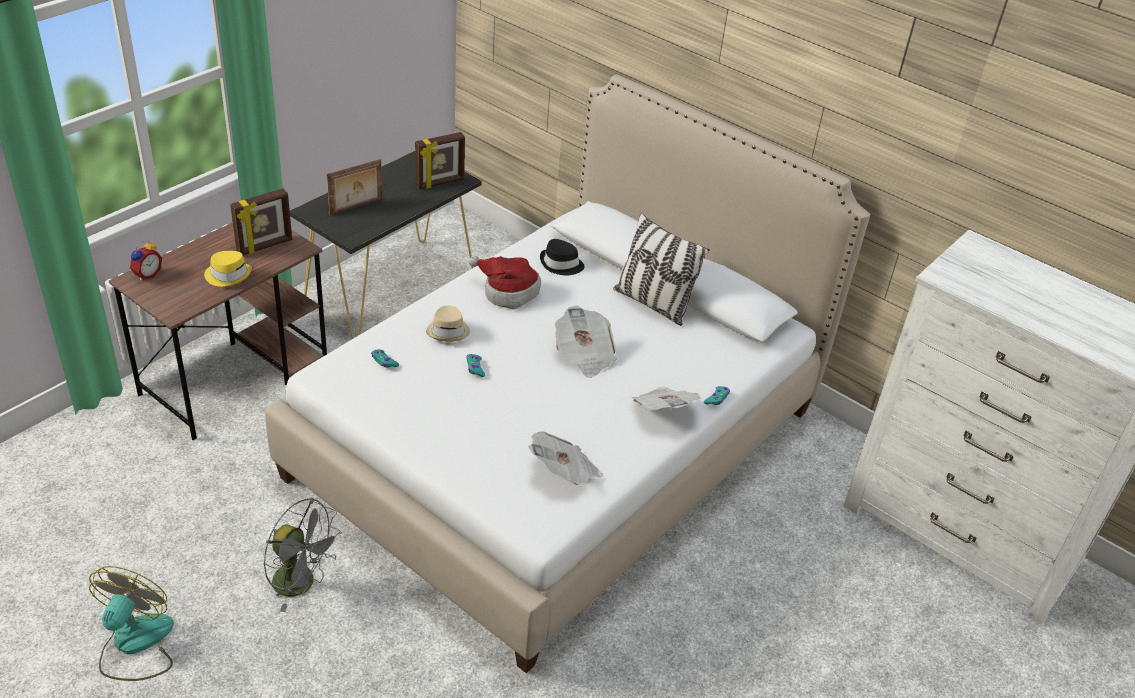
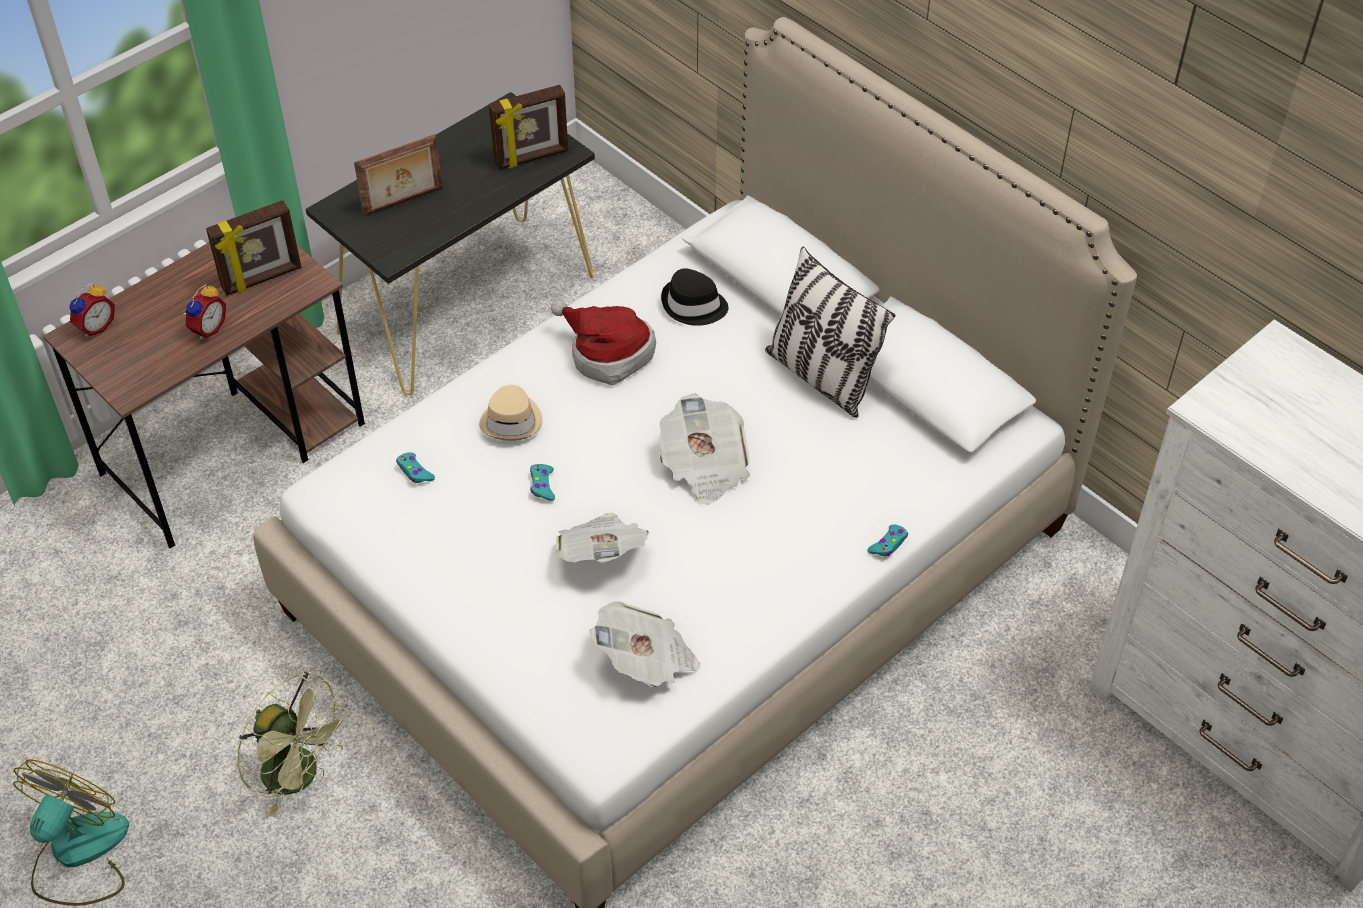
camera: 10 degrees right, 10 degrees up
yellow hat [204,251,252,287] -> alarm clock [183,284,226,339]
grey fan [264,498,342,612] -> green fan [237,672,350,817]
newspaper [632,387,701,410] -> newspaper moved to [555,513,650,563]

